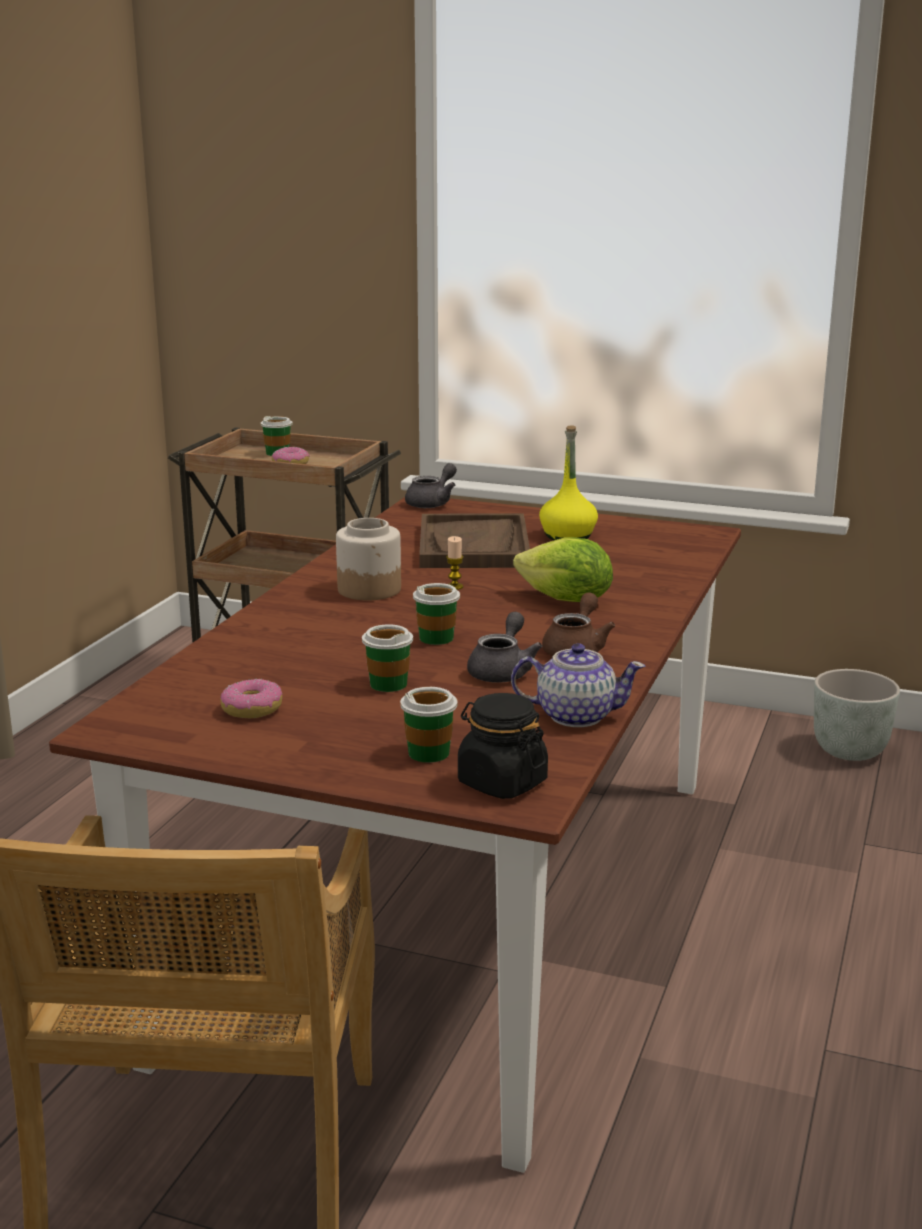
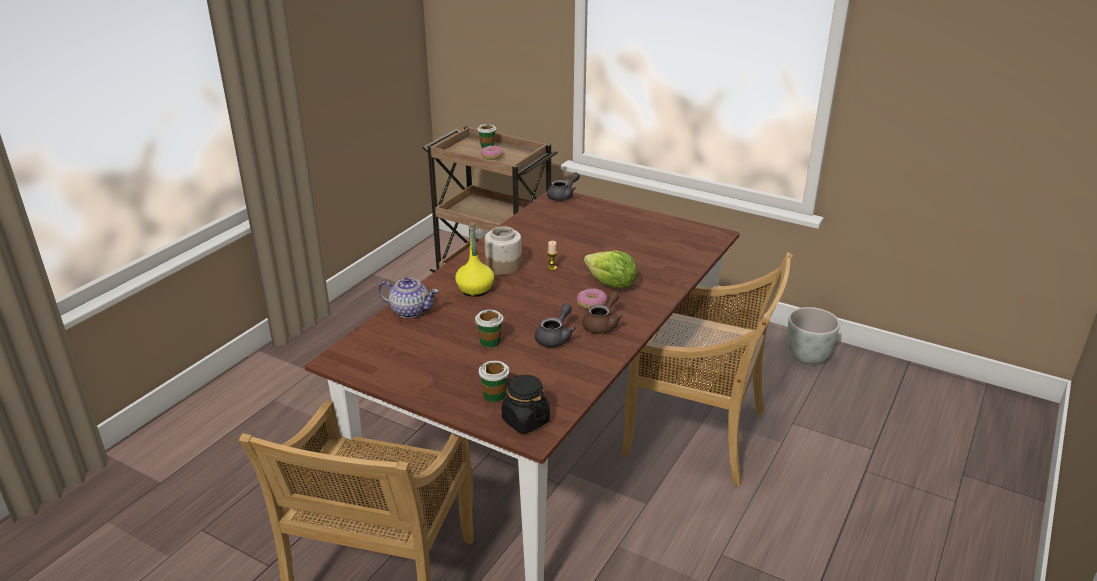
camera: 10 degrees right, 10 degrees up
donut [220,679,282,718] -> donut moved to [577,288,607,309]
cup [413,583,460,645] -> none
brown tray [419,513,530,568] -> none
teapot [511,643,646,727] -> teapot moved to [378,277,439,318]
yellow bottle [539,425,598,540] -> yellow bottle moved to [455,222,494,297]
none -> beige chair [621,252,793,487]

